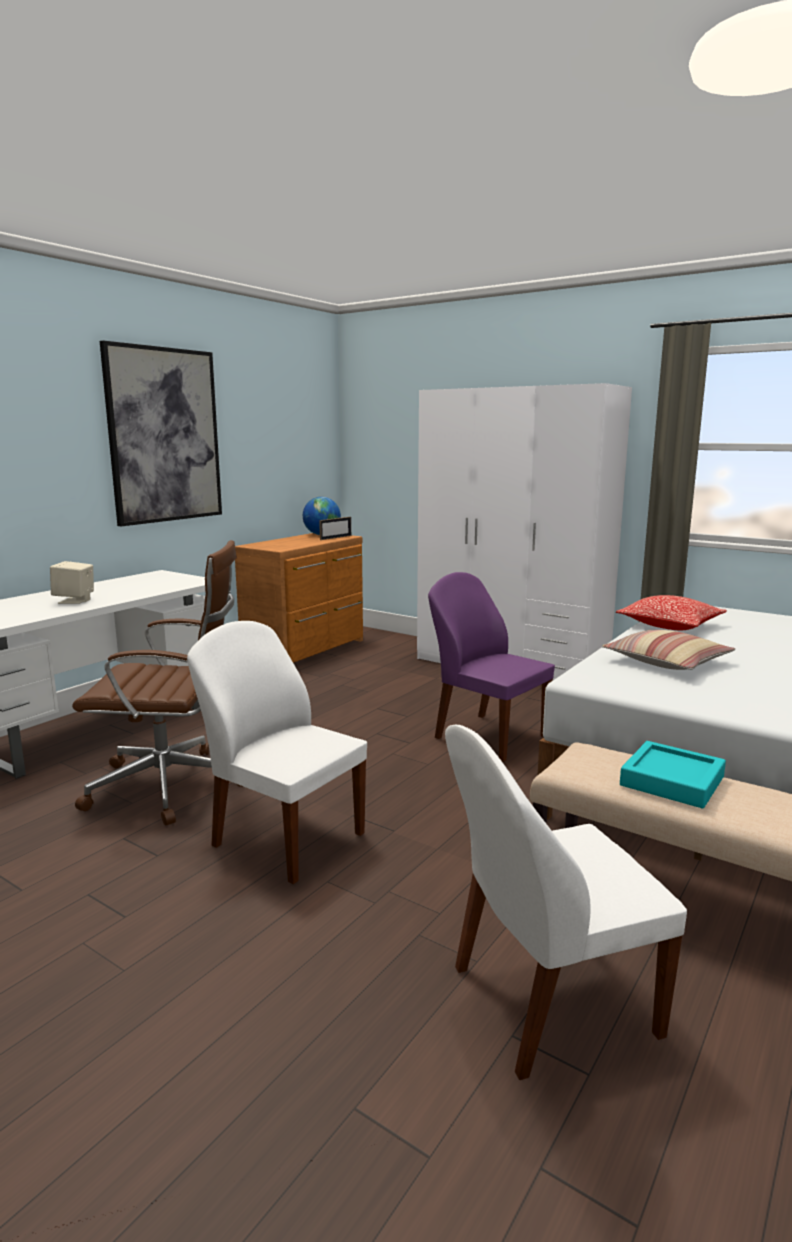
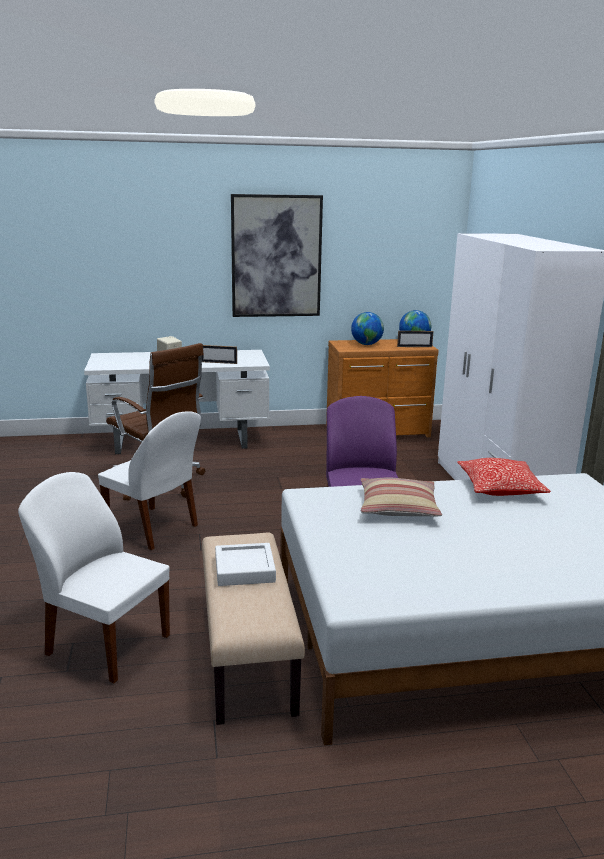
camera: 45 degrees right, 5 degrees up
white chair [187,621,367,884] -> white chair turned 135 degrees clockwise [98,411,201,550]
turquoise tray [620,741,726,808] -> white tray [215,543,276,586]
none -> picture frame [202,345,237,364]
none -> globe [351,312,384,345]

